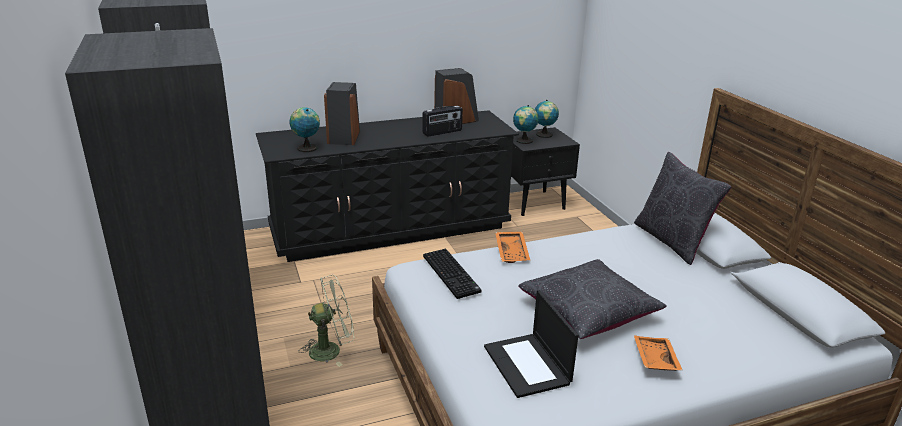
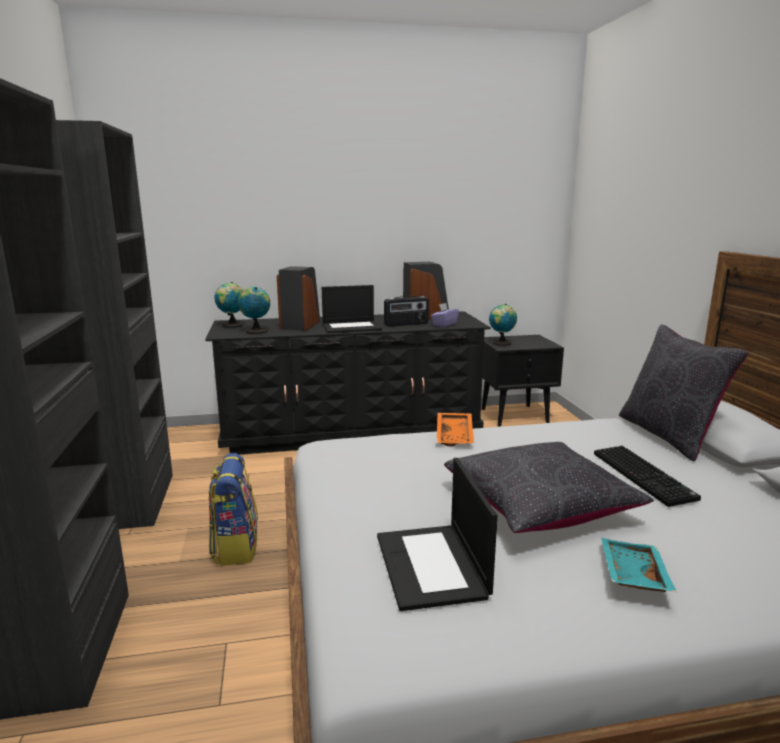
camera: 10 degrees right, 10 degrees down
green fan [299,275,354,367] -> backpack [209,453,258,565]
keyboard [423,249,481,299] -> keyboard moved to [594,446,701,507]
globe [535,100,559,138] -> globe moved to [214,282,243,328]
orange tray [634,335,683,371] -> turquoise tray [601,538,676,592]
none -> laptop [322,285,382,333]
none -> purple tissue box [431,303,459,327]

